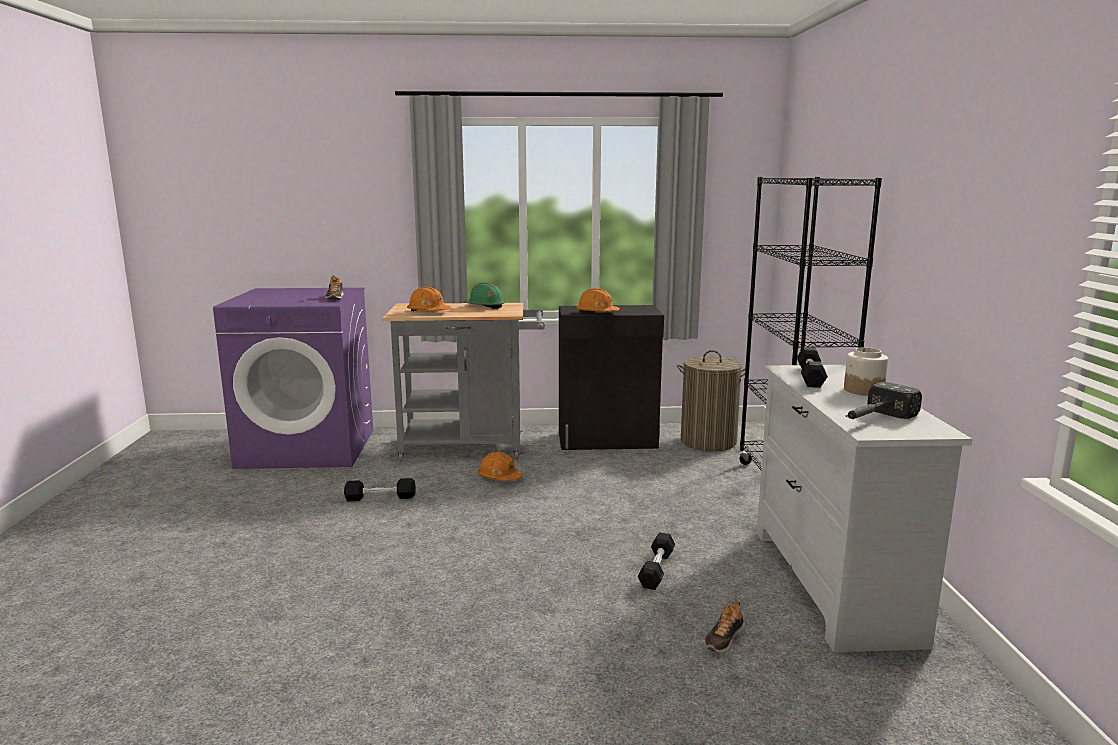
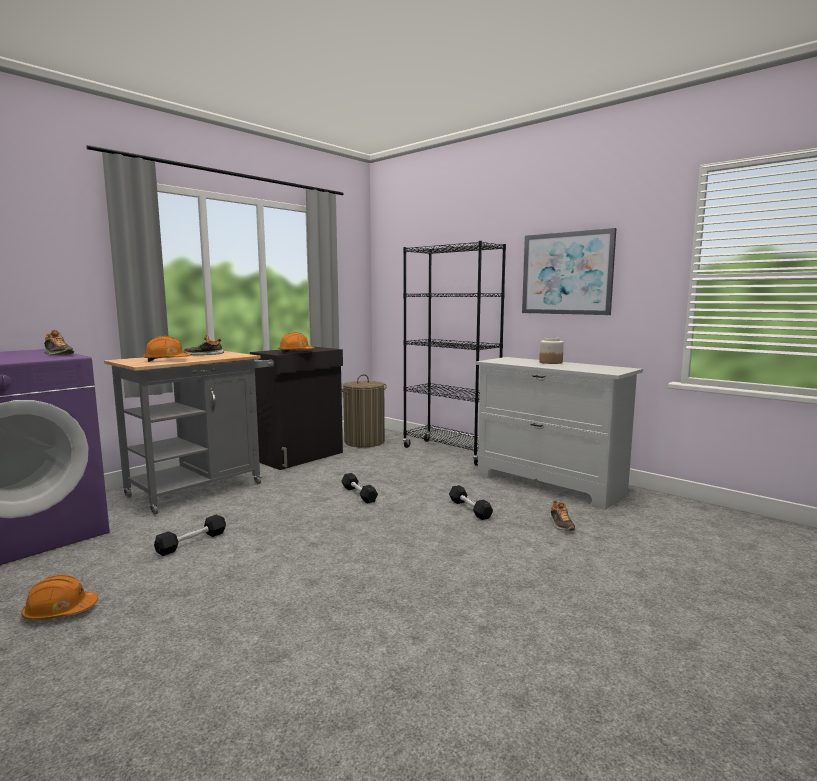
camera: 45 degrees left, 5 degrees down
green hard hat [464,282,505,309] -> shoe [184,335,224,355]
orange hard hat [478,451,522,481] -> orange hard hat moved to [21,575,98,620]
black dumbbell [797,347,828,388] -> black dumbbell moved to [341,473,378,504]
hammer [846,382,922,419] -> none
none -> picture [522,228,616,315]

